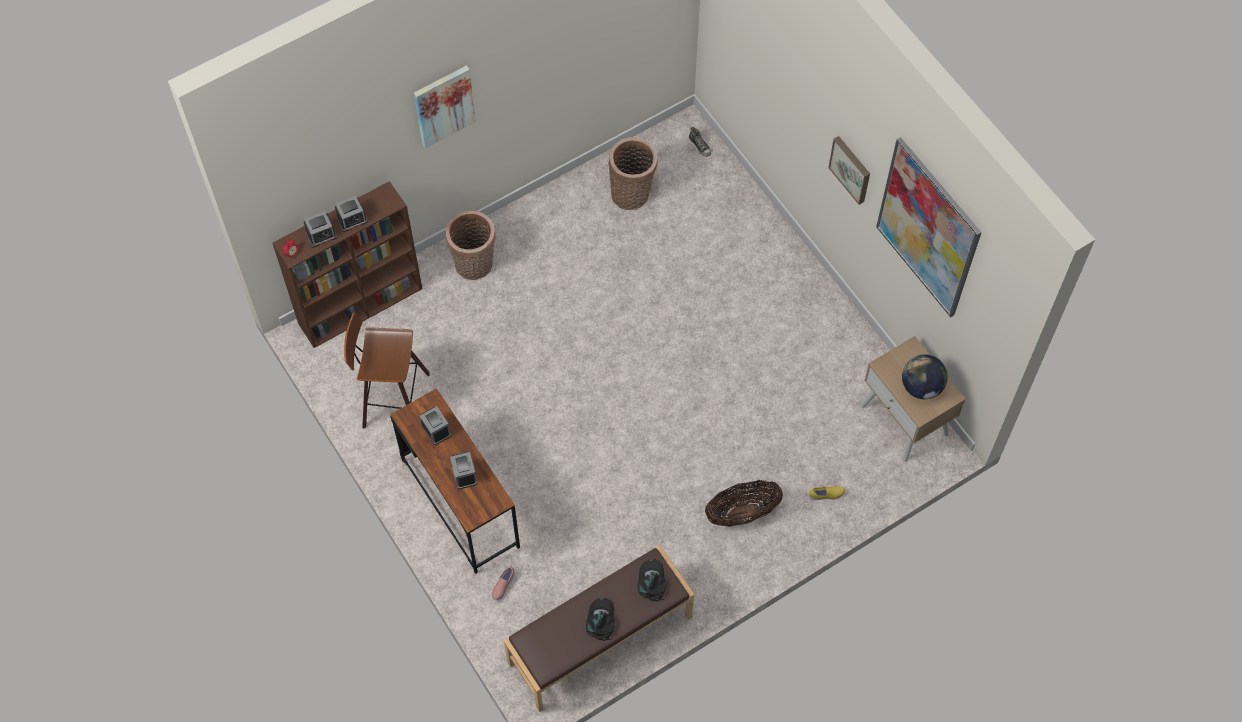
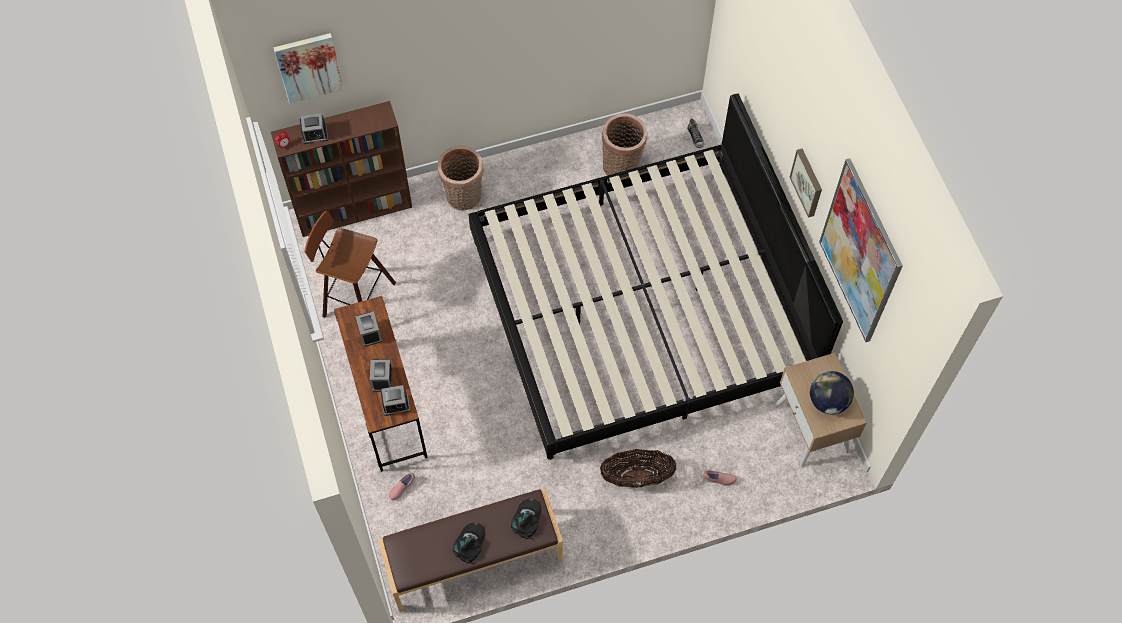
camera: 15 degrees right, 0 degrees up
alarm clock [335,196,368,232] -> alarm clock moved to [380,385,410,416]
picture [414,65,476,148] -> picture moved to [274,33,344,104]
yellow shoe [809,486,845,500] -> pink shoe [703,470,737,486]
none -> bed [469,94,843,460]

